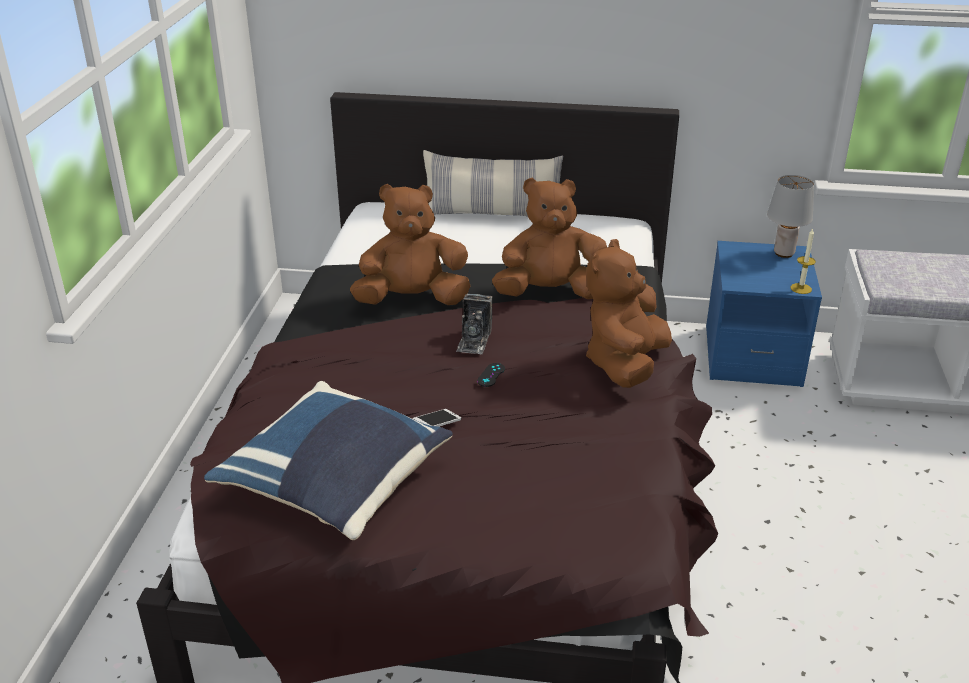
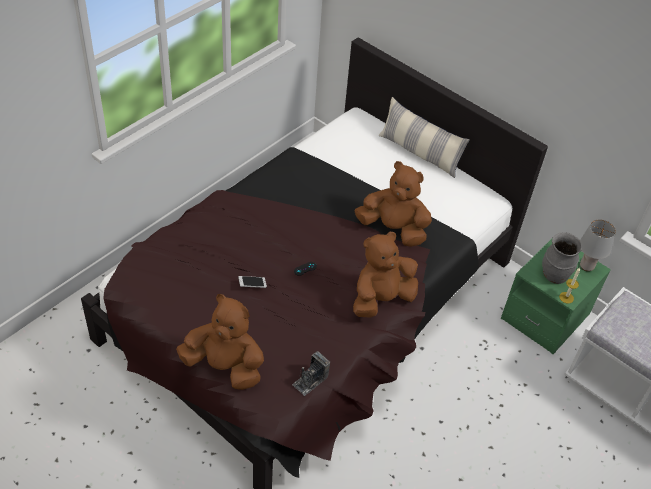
camera: 30 degrees right, 15 degrees up
blue pillow [204,381,453,540] -> none
brown plush toy [350,184,470,305] -> brown plush toy moved to [176,294,264,390]
camera [456,294,493,354] -> camera moved to [292,351,330,396]
blue nightstand [706,241,822,387] -> green nightstand [501,239,611,354]
none -> grey vase [542,232,582,284]

